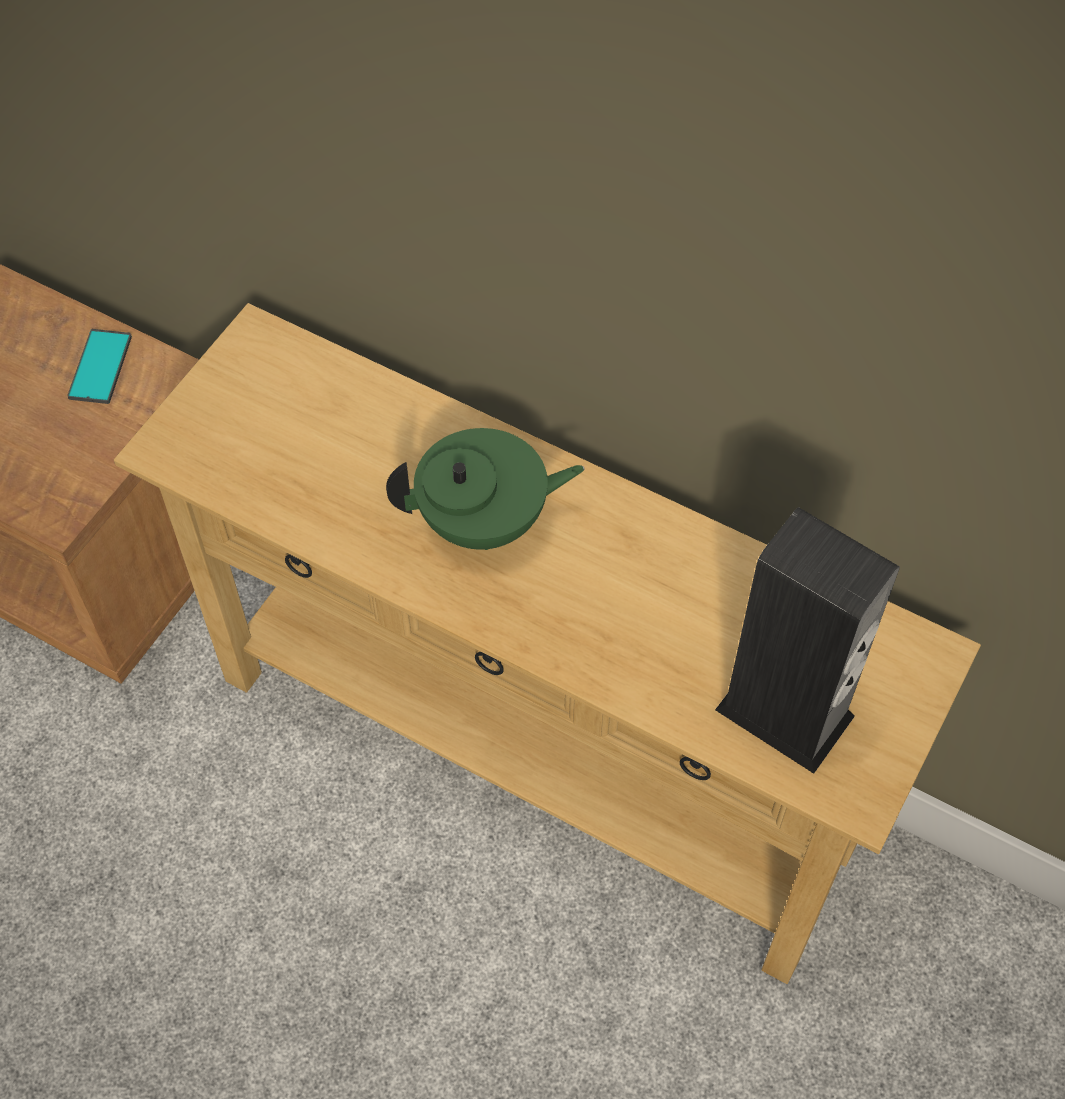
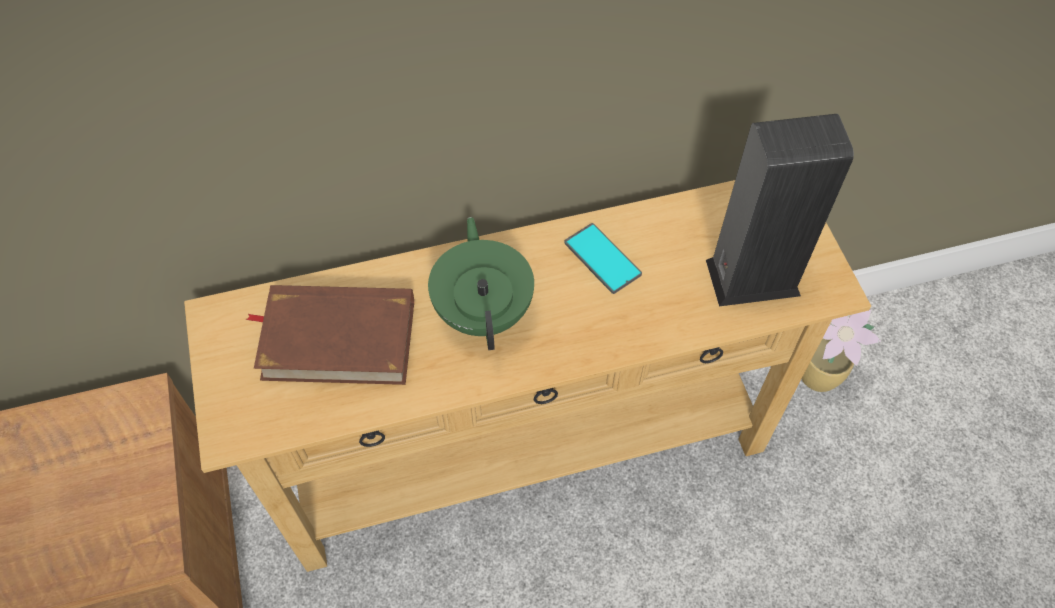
camera: 45 degrees left, 0 degrees up
phone [67,329,132,404] -> phone moved to [564,223,642,294]
green teapot [386,428,585,550] -> green teapot turned 45 degrees counterclockwise [428,217,534,350]
none -> brown book [246,285,414,385]
none -> potted plant [802,309,881,392]

